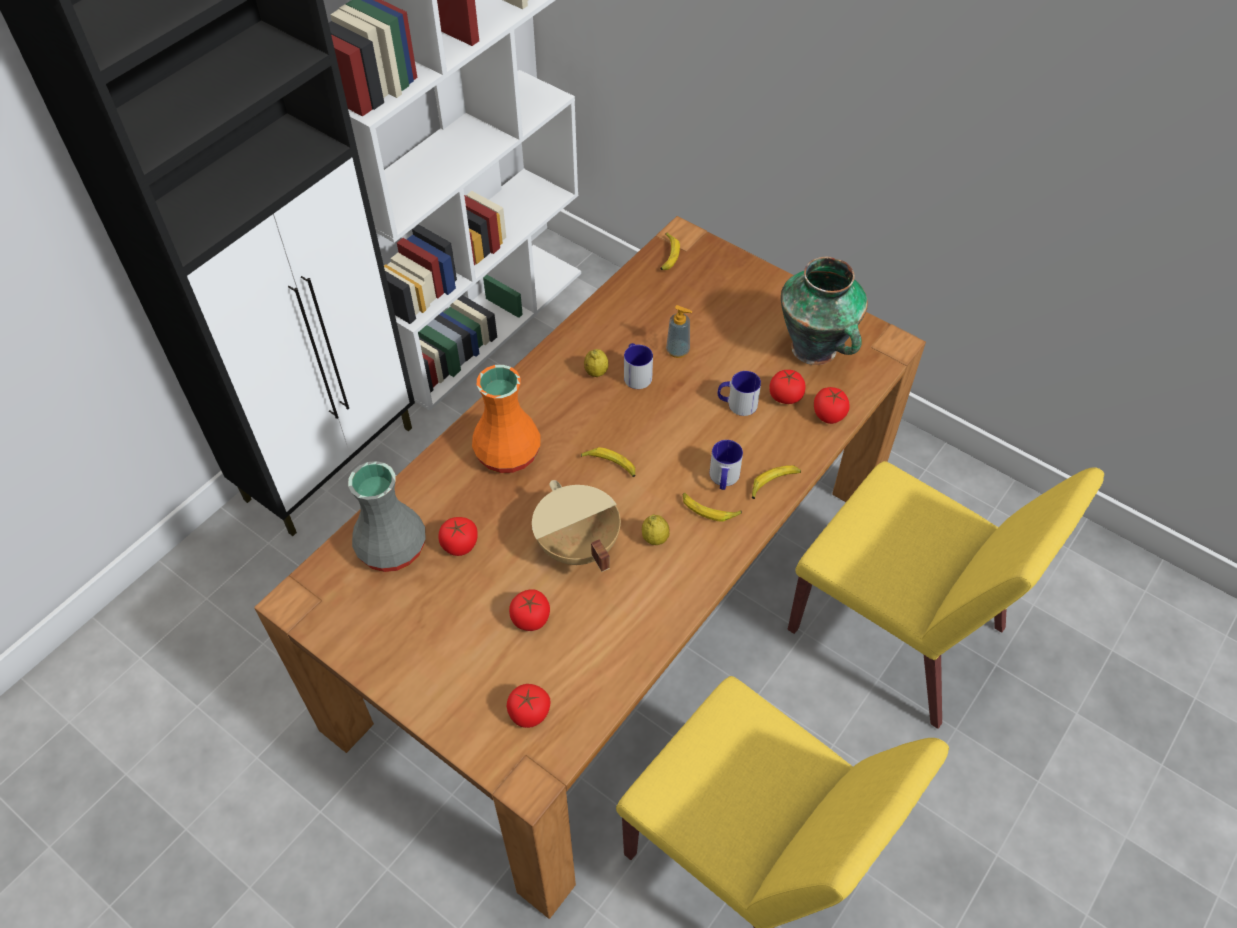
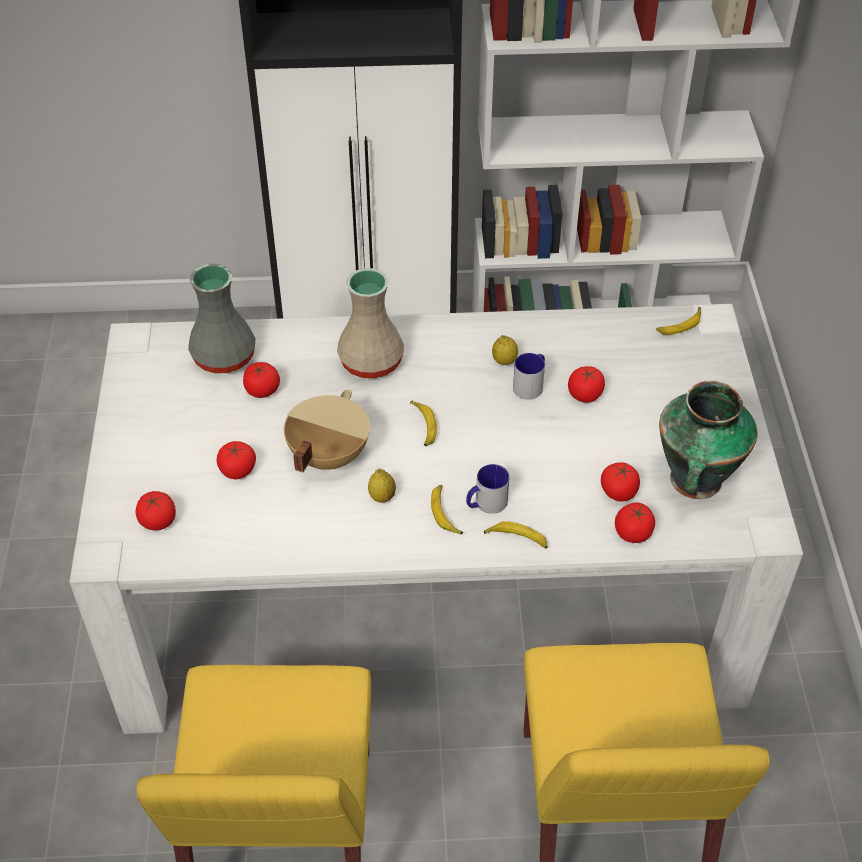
camera: 50 degrees right, 5 degrees down
brown dining table [254,216,926,919] -> white dining table [69,304,803,734]
orange vase [472,365,540,473] -> beige vase [337,268,404,378]
soap dispenser [666,305,692,358] -> tomato [568,366,605,403]
mug [718,371,761,416] -> none

